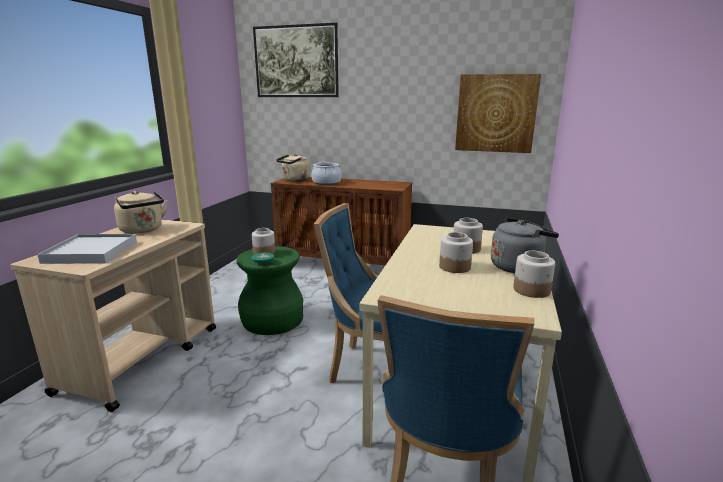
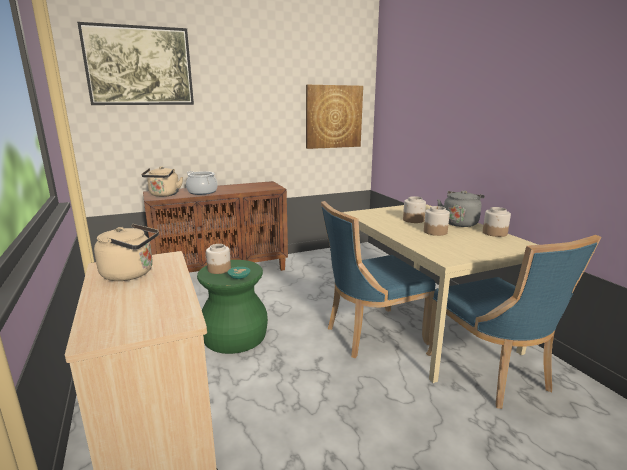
camera: 40 degrees left, 0 degrees up
white tray [37,234,137,264] -> none

